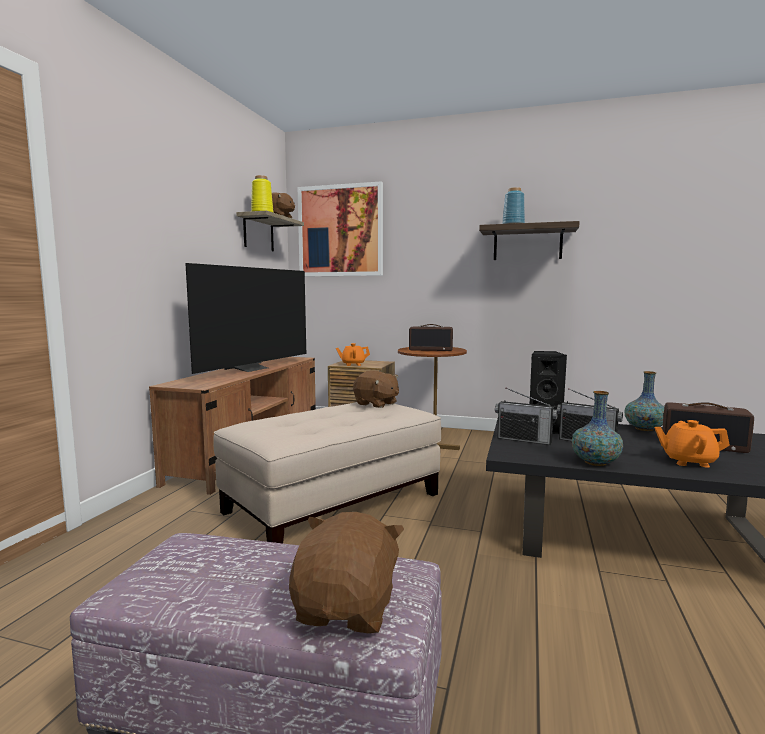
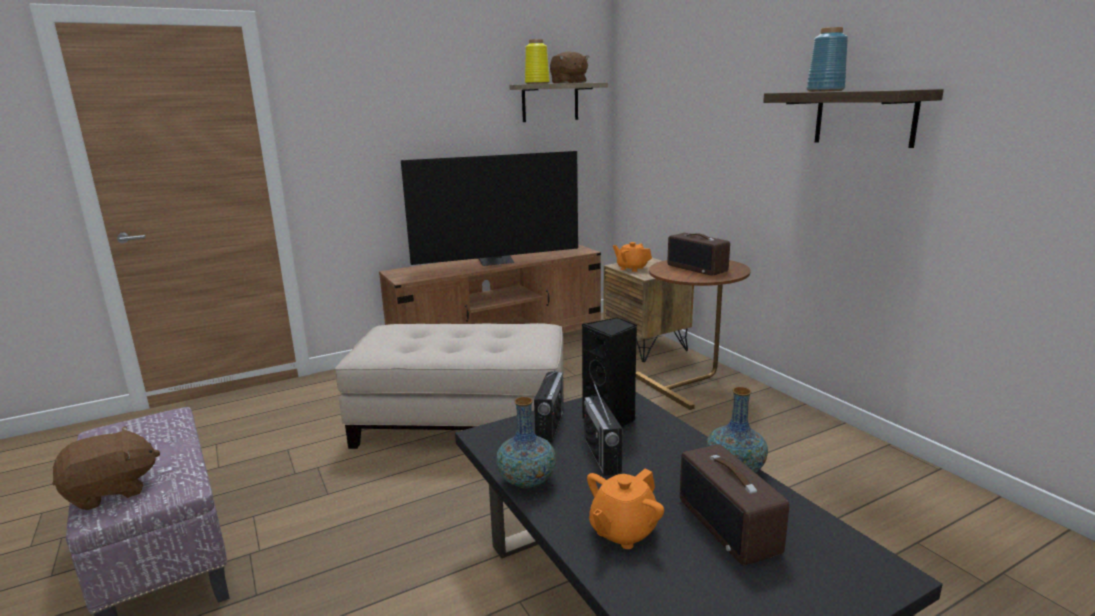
camera: 45 degrees right, 10 degrees up
picture [298,181,383,276] -> none
brown plush toy [353,371,399,408] -> none
radio [495,388,558,445] -> radio turned 150 degrees counterclockwise [534,371,564,442]
orange teapot [654,420,730,468] -> orange teapot turned 105 degrees counterclockwise [587,469,664,549]

